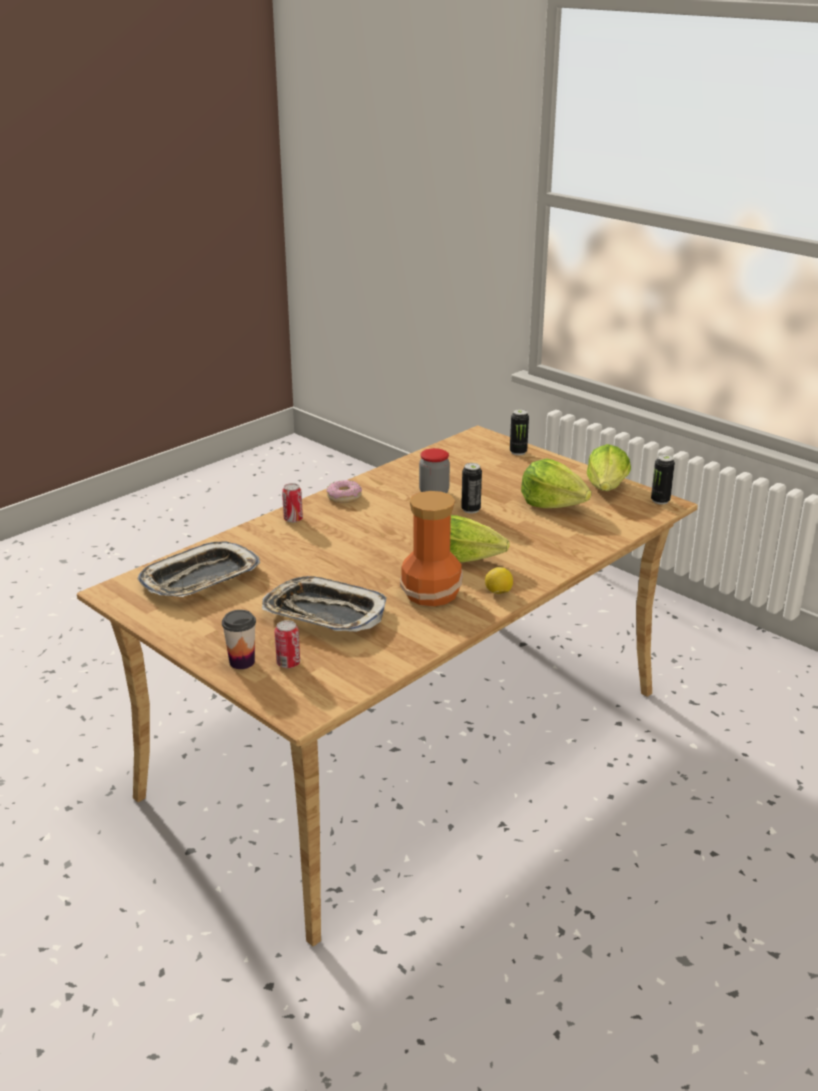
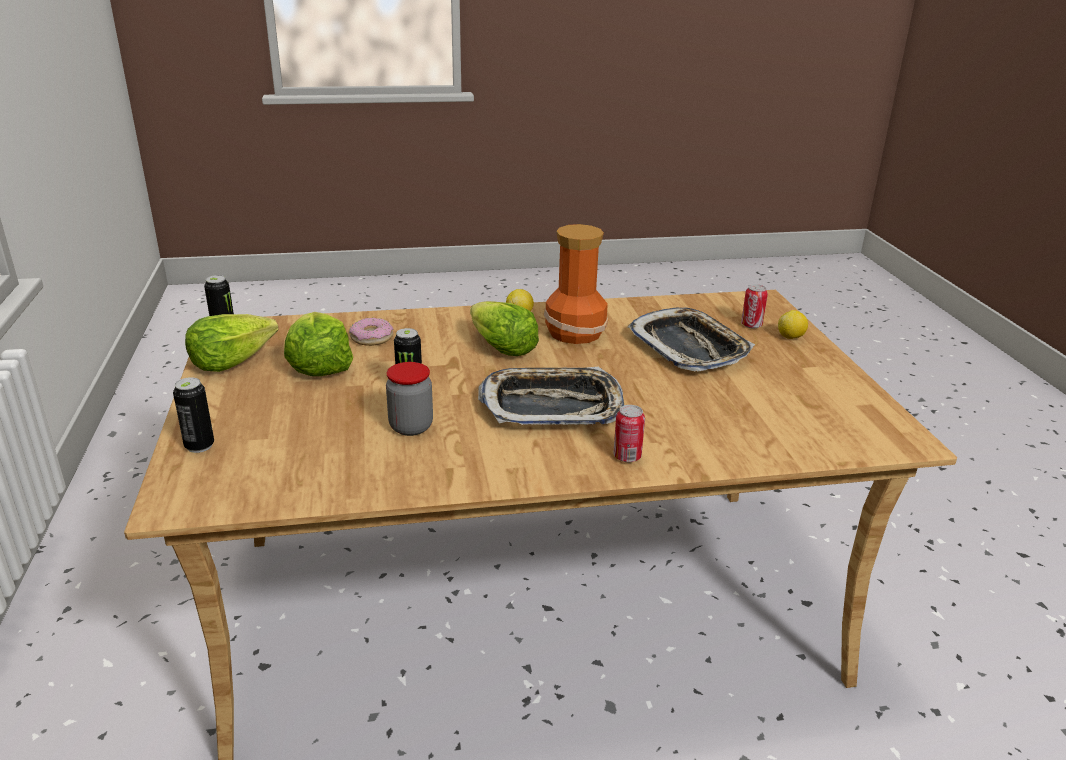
camera: 145 degrees left, 0 degrees up
tray [138,541,260,597] -> tray moved to [478,367,624,425]
cup [222,610,256,669] -> lemon [778,310,808,339]
donut [326,480,362,503] -> donut moved to [349,318,393,346]

